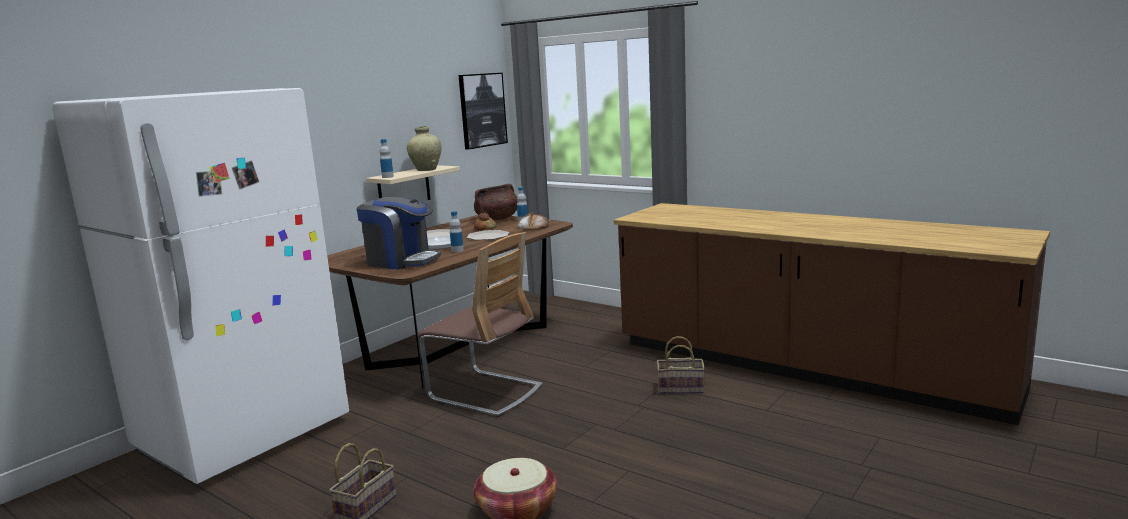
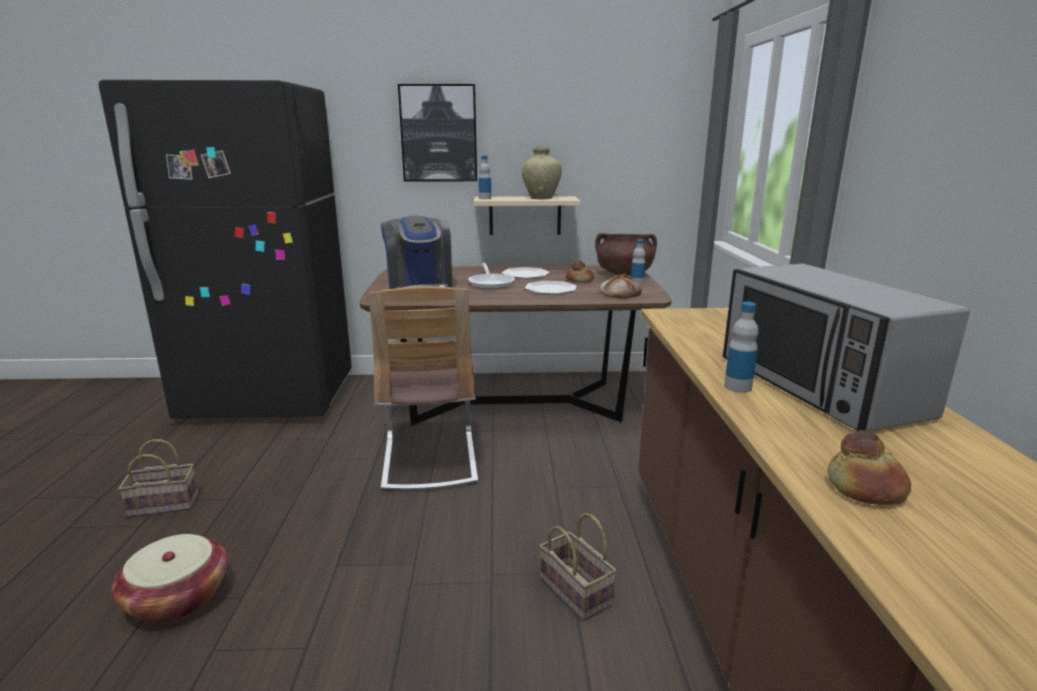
camera: 50 degrees right, 5 degrees up
white fridge [52,88,349,484] -> black fridge [99,80,352,418]
bottle [450,211,464,252] -> bottle moved to [724,302,759,393]
picture [459,73,508,150] -> picture moved to [398,84,477,182]
none -> microwave [723,263,970,431]
none -> bread [827,430,911,505]

